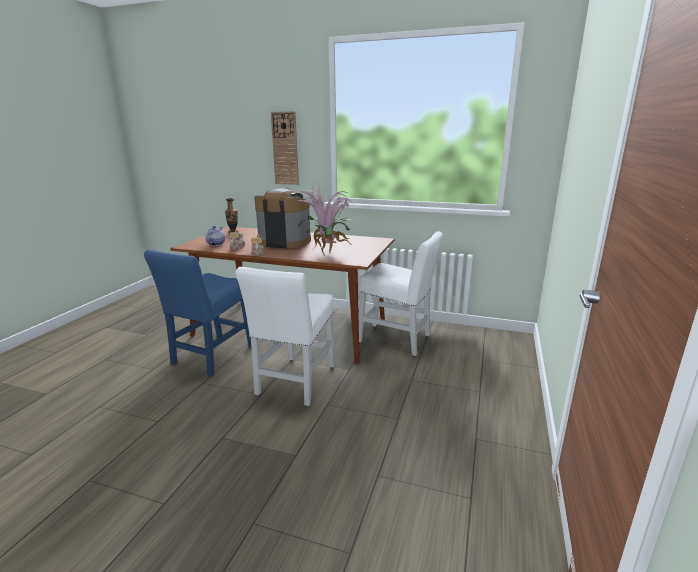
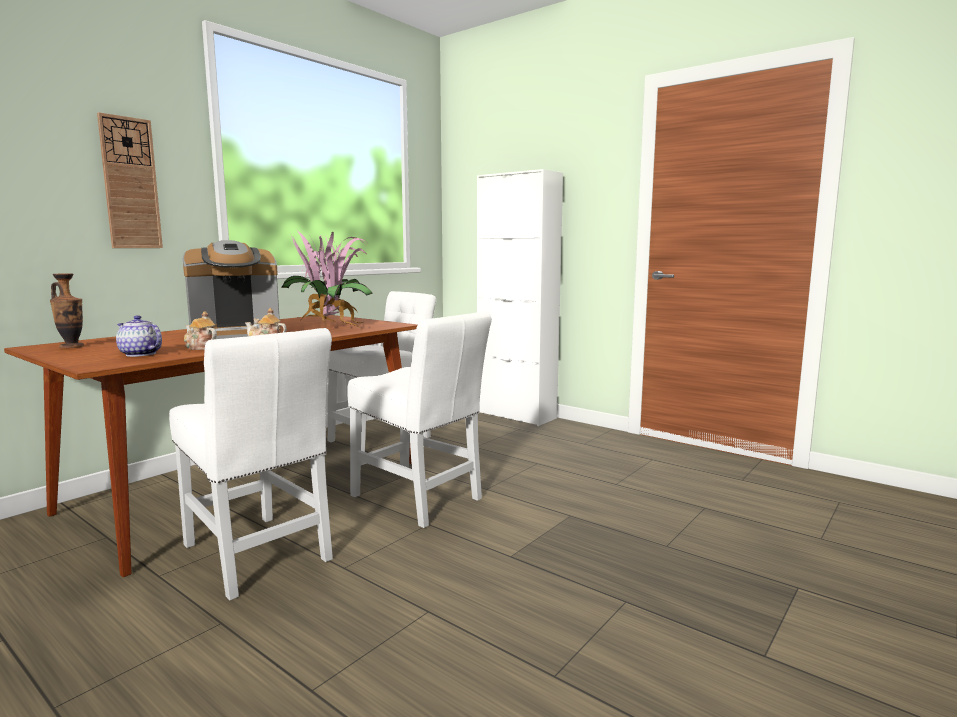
camera: 70 degrees left, 10 degrees down
blue chair [144,250,251,377] -> white chair [169,328,333,600]
coffee machine [254,188,311,249] -> coffee machine turned 150 degrees counterclockwise [183,240,281,339]
none -> white cabinet [477,169,563,426]

